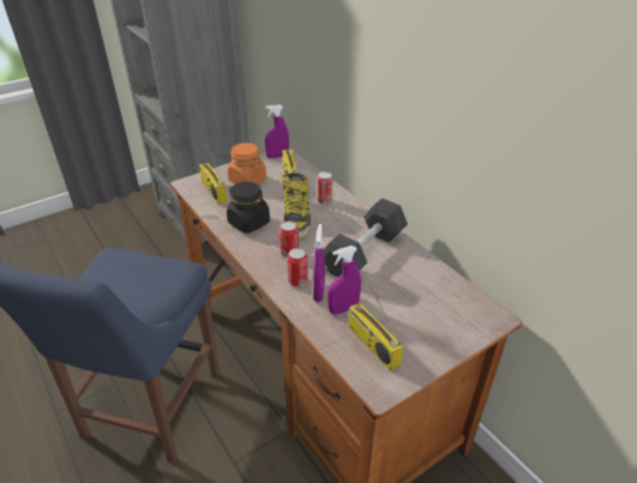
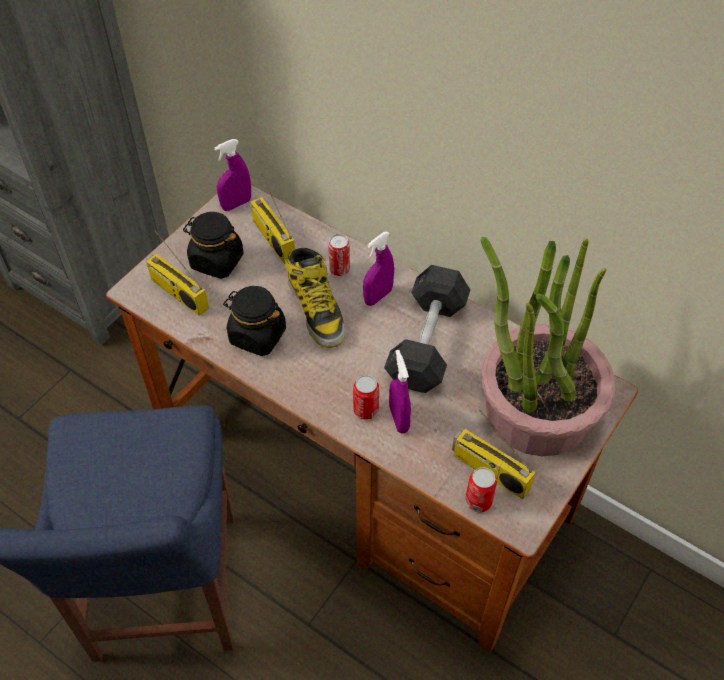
camera: 20 degrees left, 15 degrees up
orange jar [228,143,267,184] -> black jar [183,212,244,279]
can [279,221,299,258] -> can moved to [465,467,497,512]
purple spray bottle [328,246,361,315] -> purple spray bottle moved to [363,231,394,306]
none -> potted plant [480,237,615,457]

